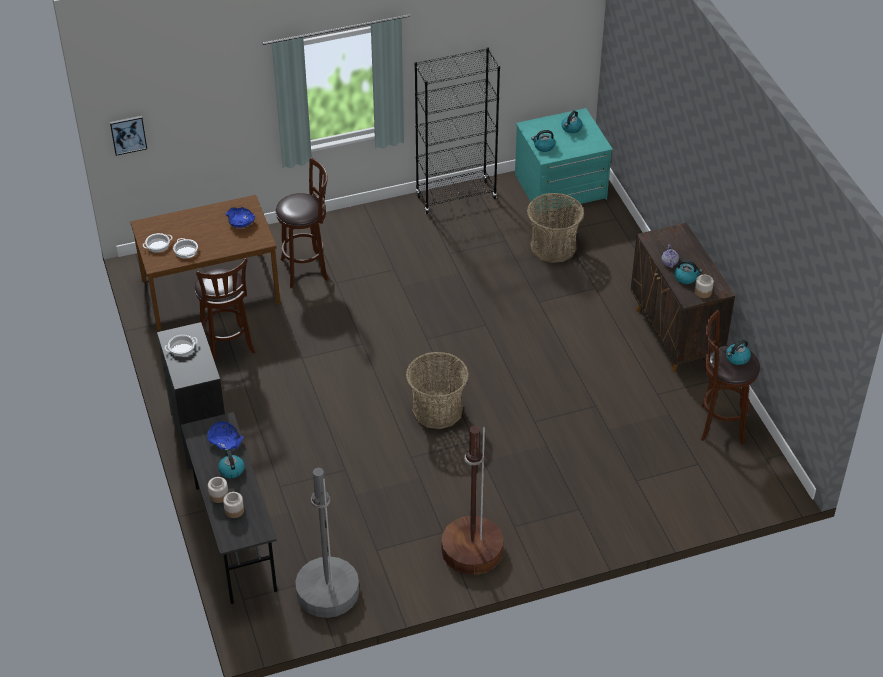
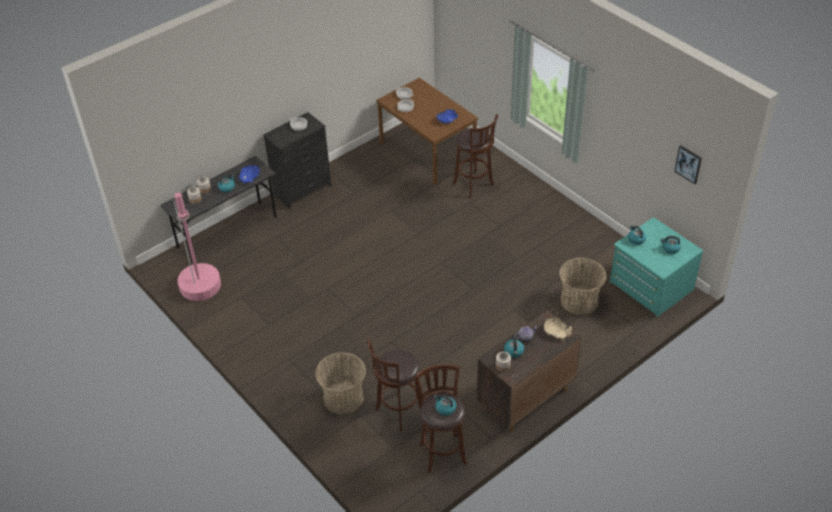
camera: 70 degrees right, 0 degrees up
picture [110,116,147,156] -> picture moved to [674,146,702,184]
brown stool [194,258,255,361] -> brown stool moved to [367,339,421,432]
grey floor lamp [295,468,359,618] -> pink floor lamp [173,192,221,301]
basket [406,352,469,429] -> basket moved to [315,352,366,415]
black bookcase [415,48,500,214] -> none
brown floor lamp [442,426,503,575] -> none
none -> beige bowl [544,317,572,340]

